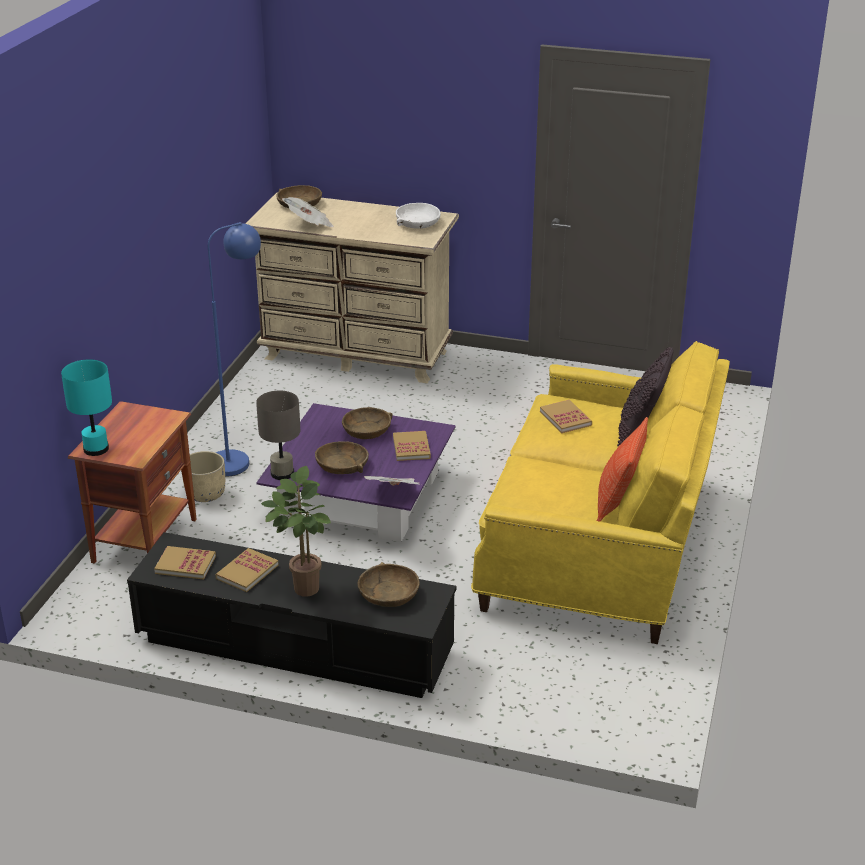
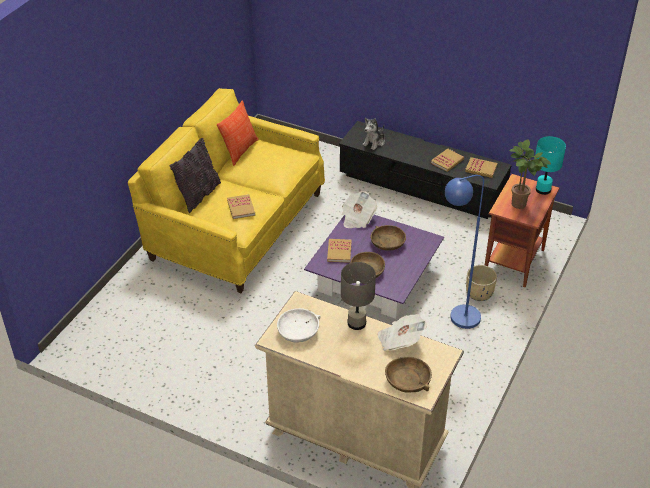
camera: 170 degrees left, 10 degrees up
grey table lamp [256,391,300,480] -> grey table lamp moved to [341,262,376,330]
potted plant [261,466,331,597] -> potted plant moved to [509,140,551,209]
brown bowl [358,562,420,607] -> plush toy [362,118,385,150]

